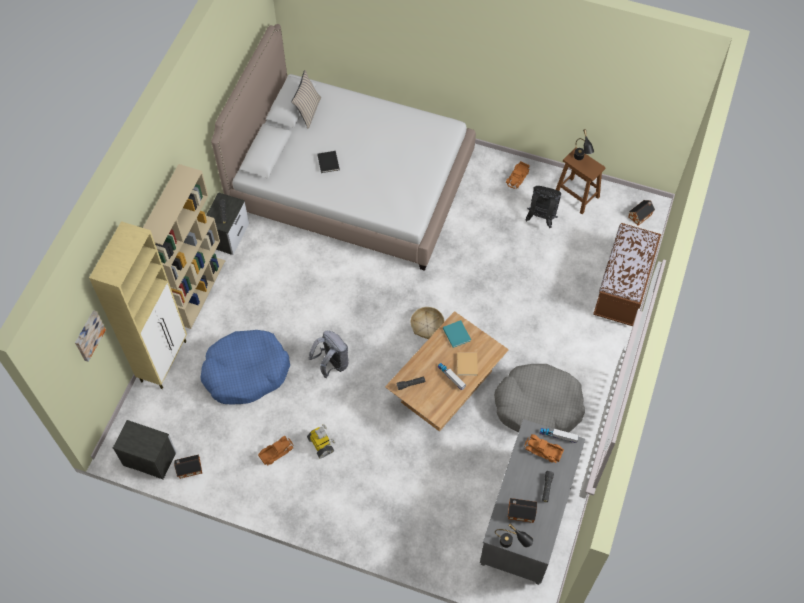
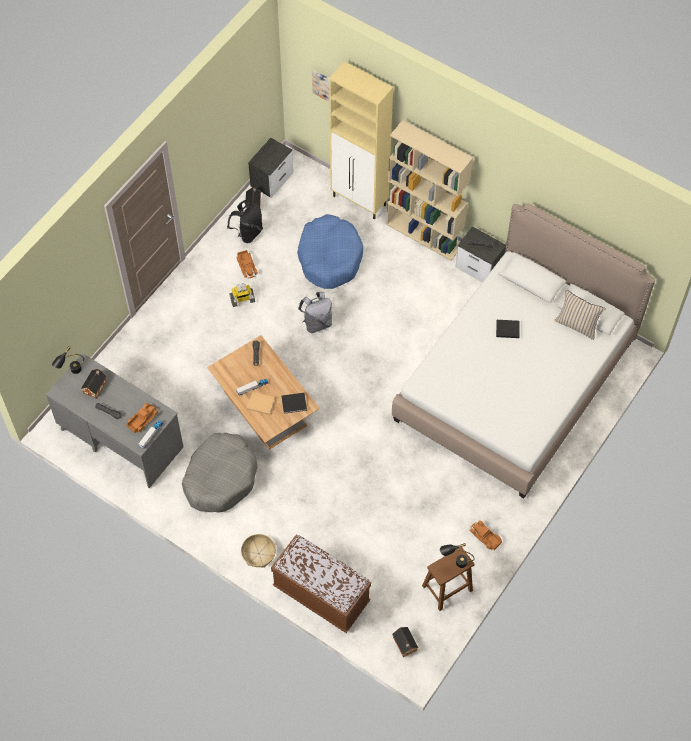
camera: 105 degrees right, 0 degrees up
basket [410,307,445,339] -> basket moved to [241,534,276,568]
turquoise book [443,320,471,348] -> black book [282,393,307,414]
black backpack [525,186,561,228] -> black backpack moved to [227,200,263,243]

